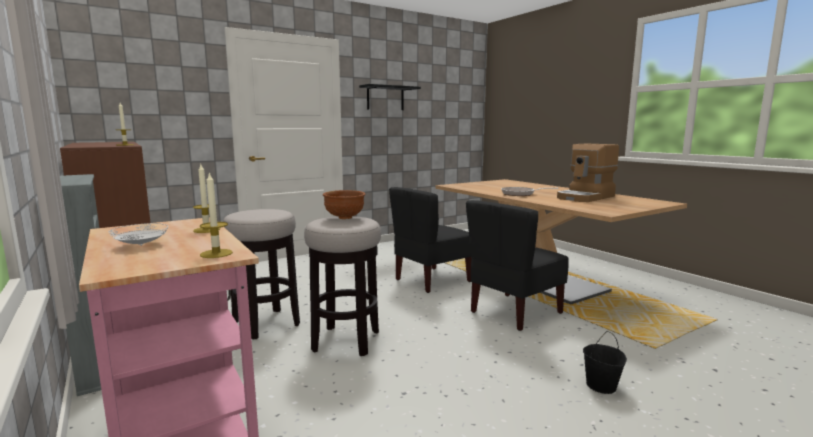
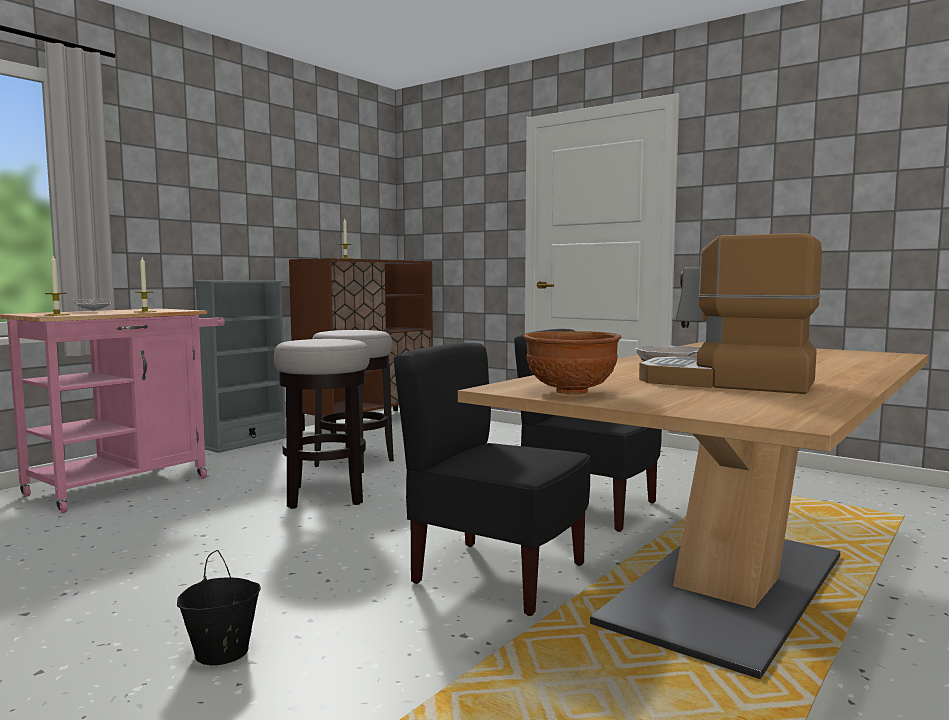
camera: 70 degrees right, 5 degrees down
brown bowl [323,190,365,219] -> brown bowl moved to [523,331,621,394]
black shelf [359,84,421,110] -> none

